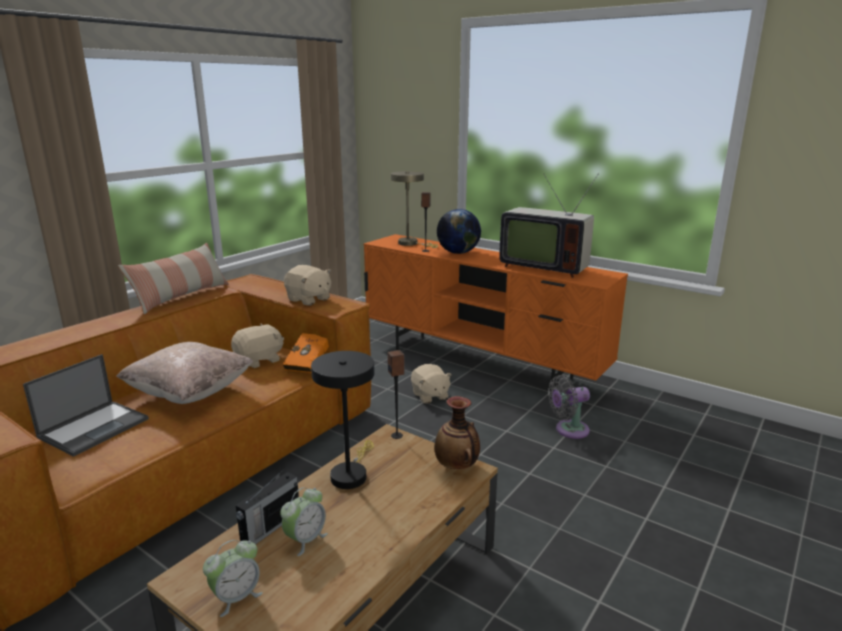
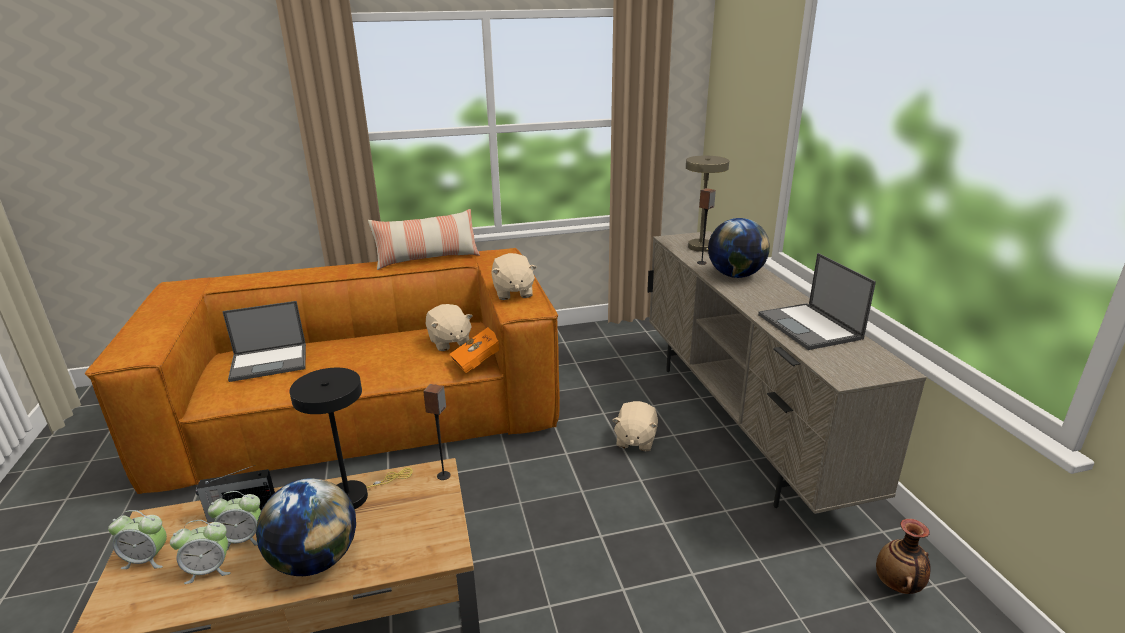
camera: 40 degrees right, 5 degrees up
beige pillow [116,342,253,404] -> none
beige plush toy [231,324,284,368] -> beige plush toy turned 60 degrees clockwise [425,304,472,351]
orange tv stand [364,234,628,398] -> beige tv stand [647,231,927,514]
vase [435,396,480,469] -> vase moved to [876,519,930,594]
television [499,174,599,278] -> laptop [758,253,876,350]
grey fan [548,375,590,439] -> none
none -> alarm clock [170,520,231,584]
none -> globe [256,478,356,576]

